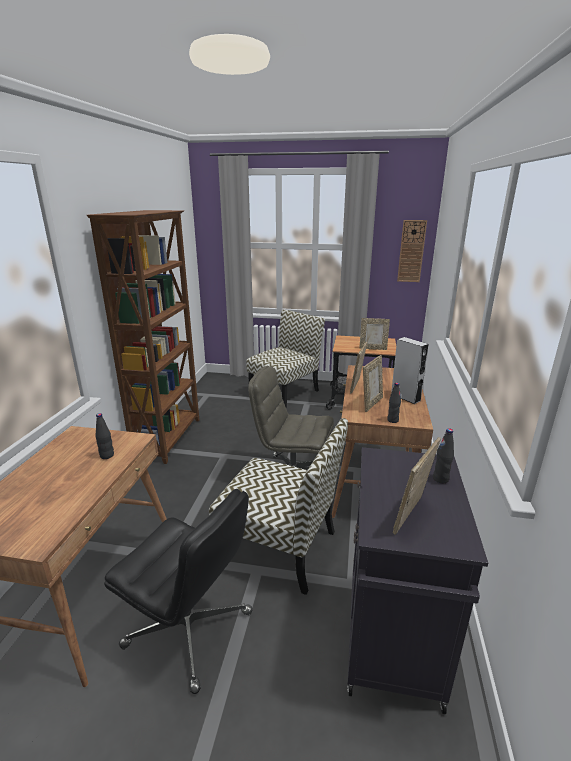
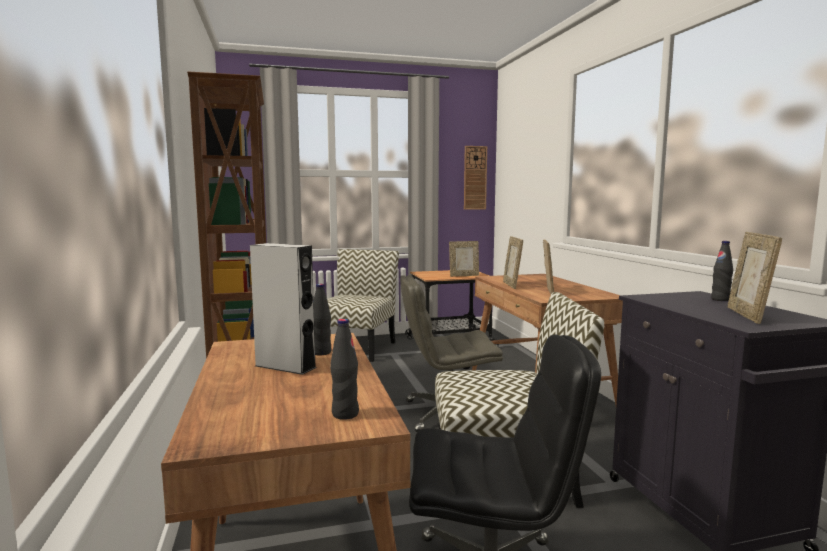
camera: 25 degrees left, 15 degrees down
black bottle [387,383,401,423] -> black bottle moved to [330,319,359,420]
grey speaker [391,337,429,404] -> grey speaker moved to [250,243,317,375]

